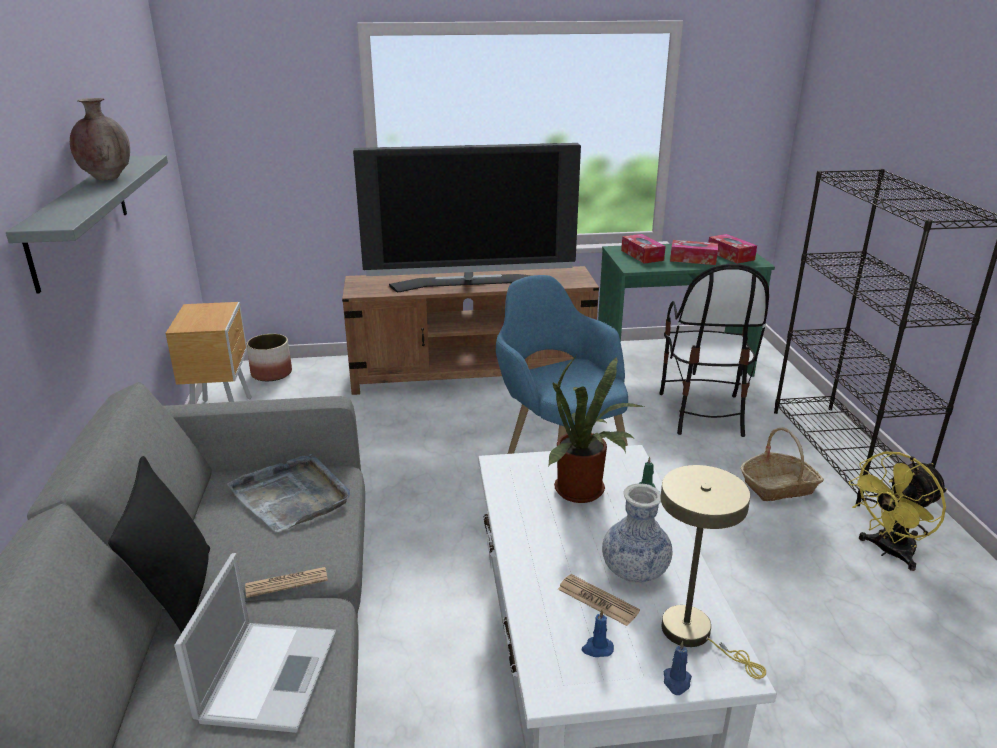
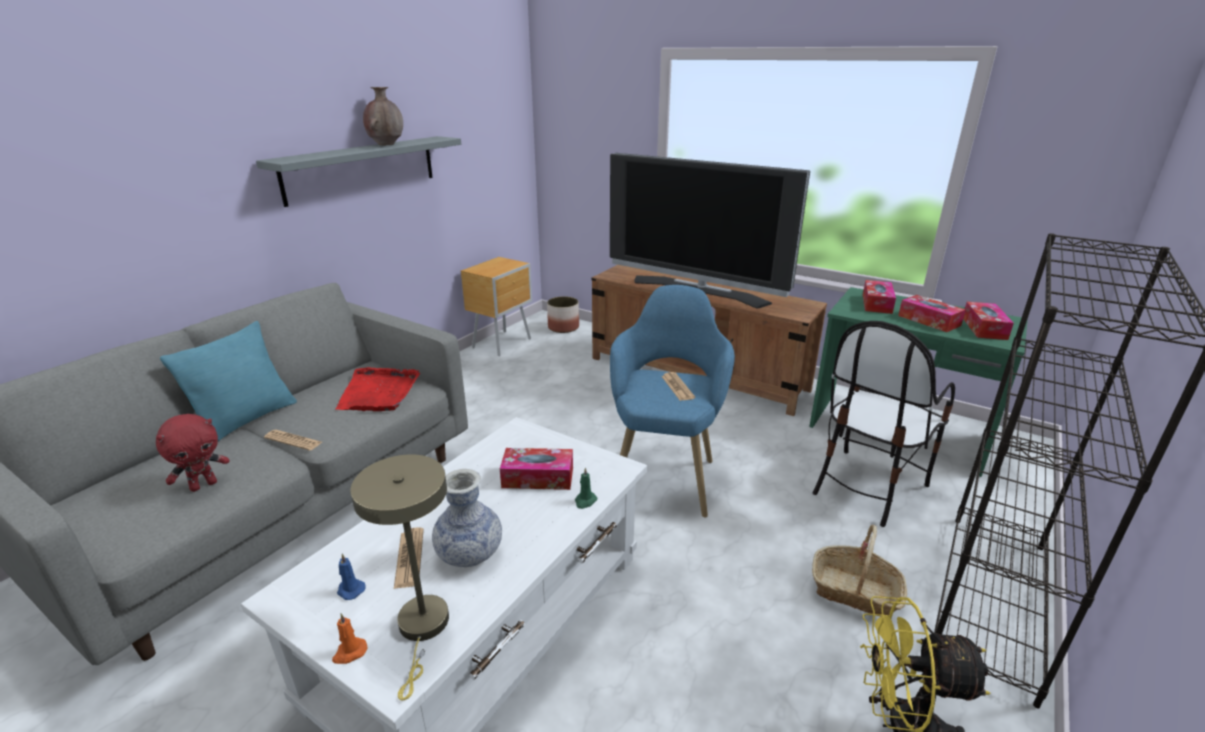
camera: 40 degrees right, 0 degrees up
black pillow [108,456,210,633] -> turquoise pillow [160,321,297,441]
laptop [174,553,336,733] -> red plush toy [156,414,230,492]
grey tray [227,454,350,532] -> red tray [336,367,420,411]
potted plant [548,355,644,503] -> tissue box [500,448,573,490]
blue candle [664,641,692,695] -> orange candle [332,613,367,664]
none -> newspaper [661,372,695,401]

